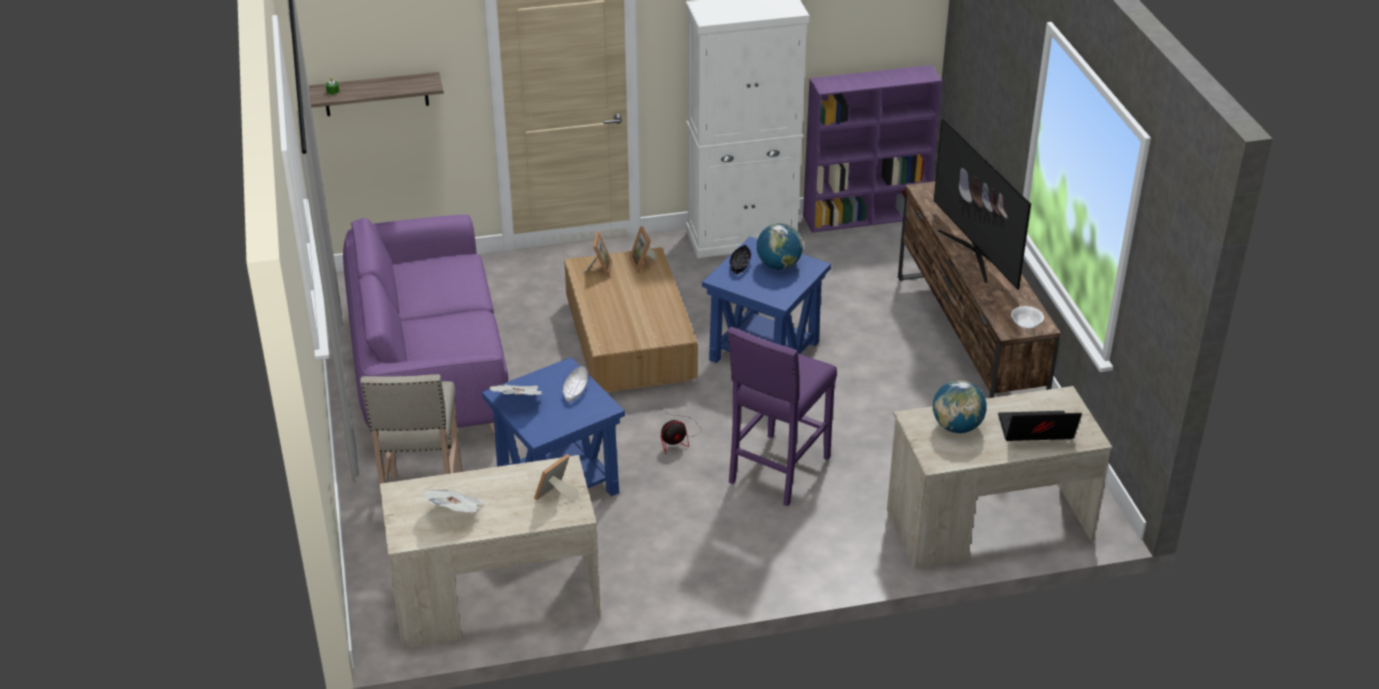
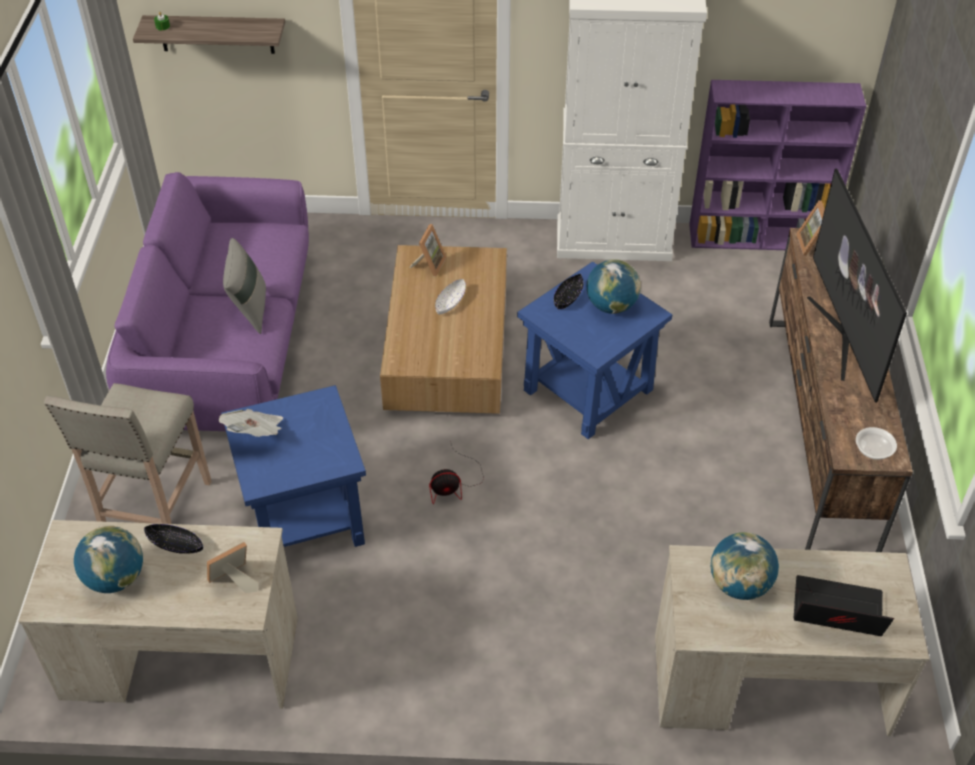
camera: 15 degrees right, 10 degrees up
newspaper [422,489,484,513] -> globe [74,525,143,593]
white bowl [562,366,588,402] -> white bowl moved to [435,279,466,315]
picture frame [629,226,656,273] -> picture frame moved to [796,200,825,255]
purple stool [727,327,837,506] -> none
none -> black bowl [144,524,203,554]
none -> grey pillow [223,238,266,334]

